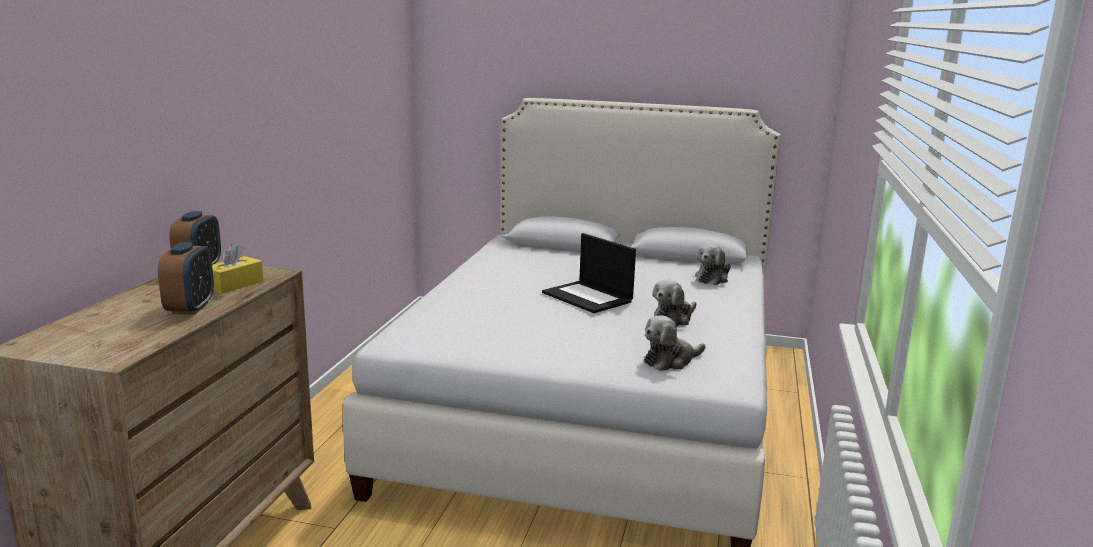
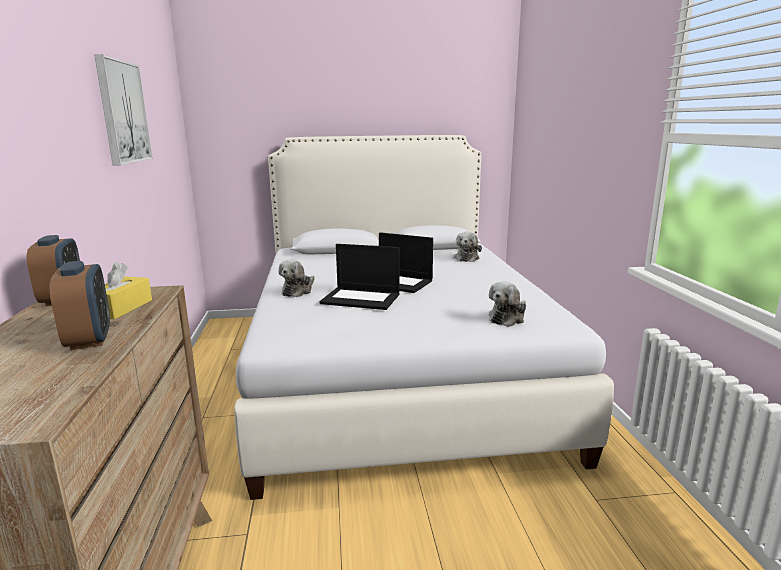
camera: 20 degrees left, 0 degrees up
plush toy [653,280,697,327] -> plush toy moved to [278,259,315,297]
none -> picture [94,54,153,166]
none -> laptop [319,244,400,310]

